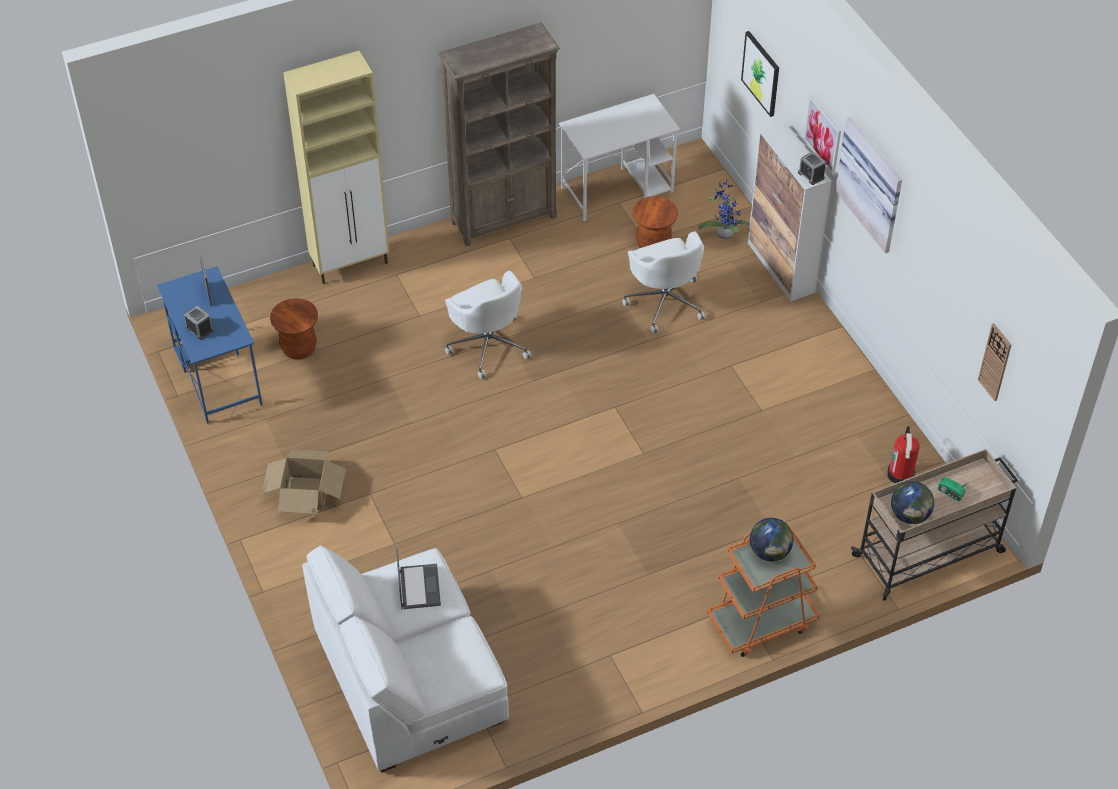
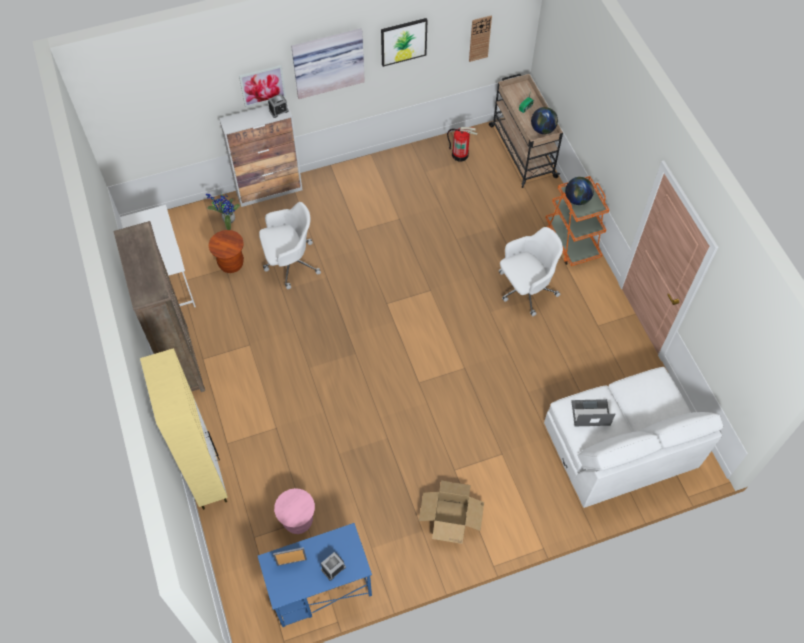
camera: 85 degrees left, 10 degrees up
brown stool [270,298,318,360] -> pink stool [274,488,315,534]
white office chair [445,271,531,379] -> white office chair moved to [499,227,563,316]
picture [741,31,779,117] -> picture moved to [381,18,428,67]

